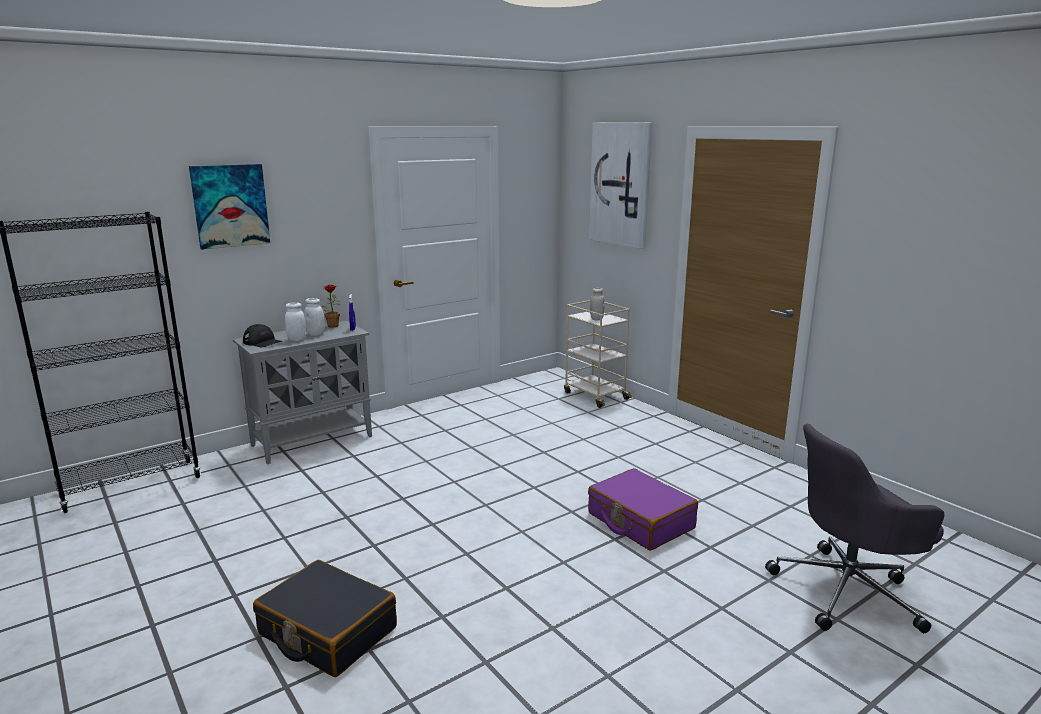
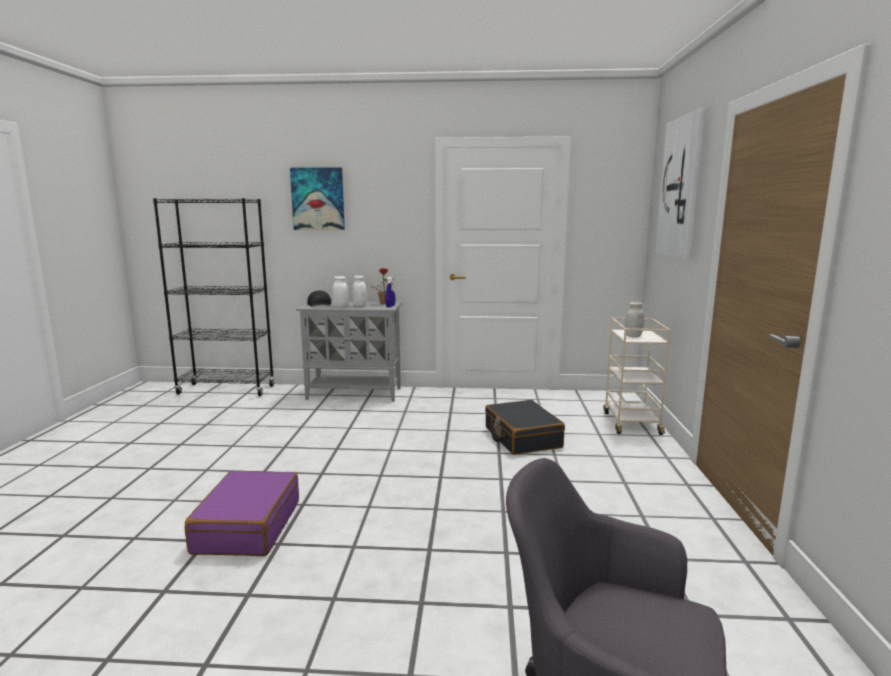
camera: 40 degrees right, 5 degrees down
black suitcase [253,560,397,677] -> black suitcase moved to [485,400,565,455]
purple suitcase [588,468,698,551] -> purple suitcase moved to [185,471,299,556]

